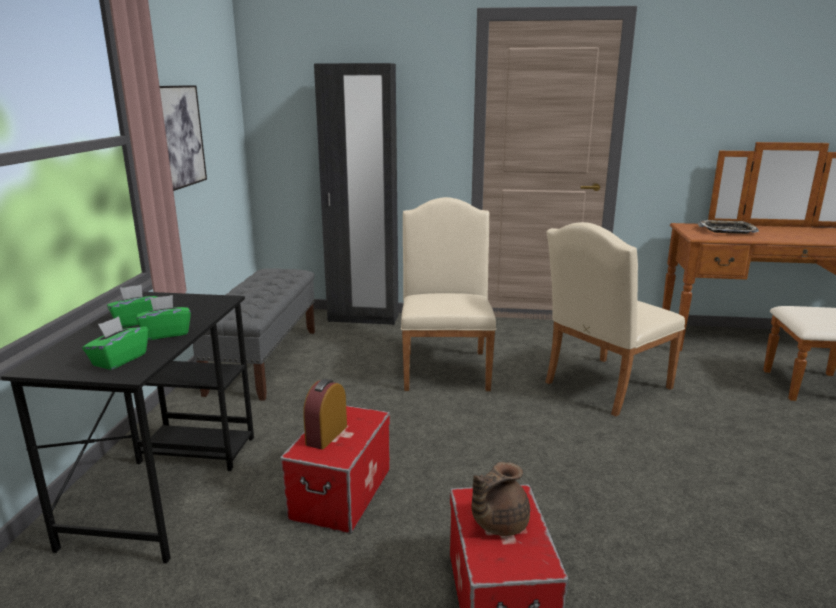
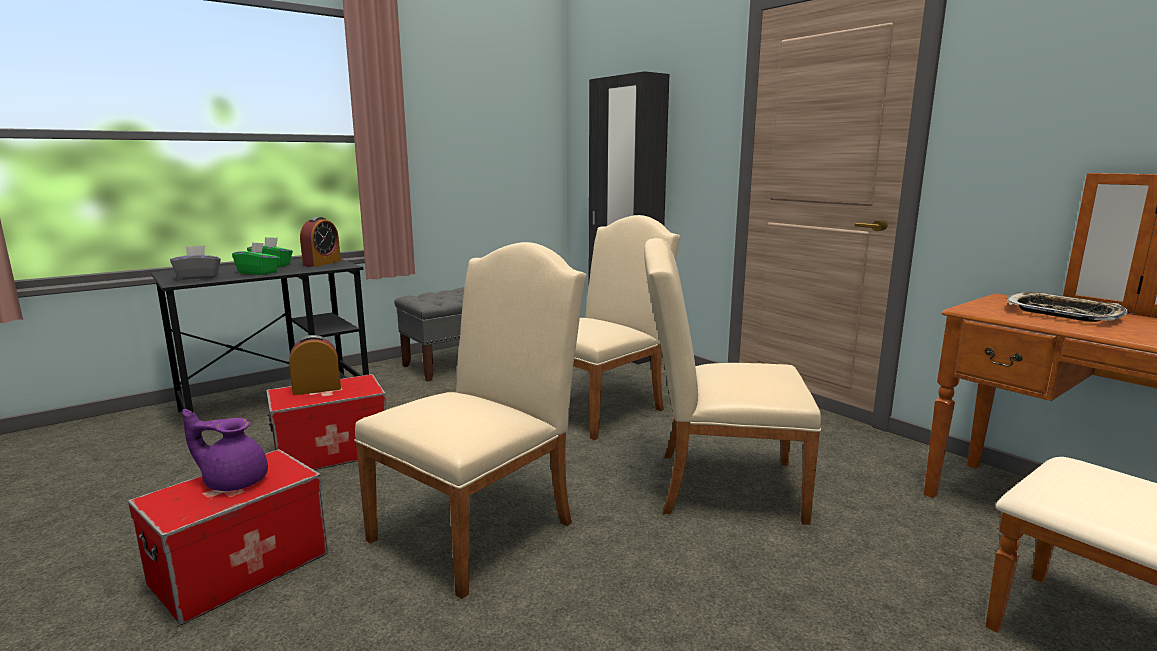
camera: 45 degrees right, 5 degrees down
green tissue box [82,316,148,370] -> grey tissue box [170,245,221,280]
picture [160,85,207,191] -> none
brown teapot [471,462,530,536] -> purple teapot [182,409,268,491]
none -> alarm clock [300,217,341,267]
none -> beige chair [354,242,587,599]

